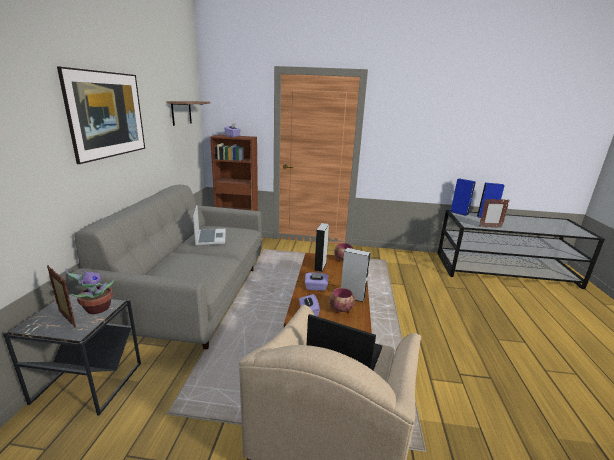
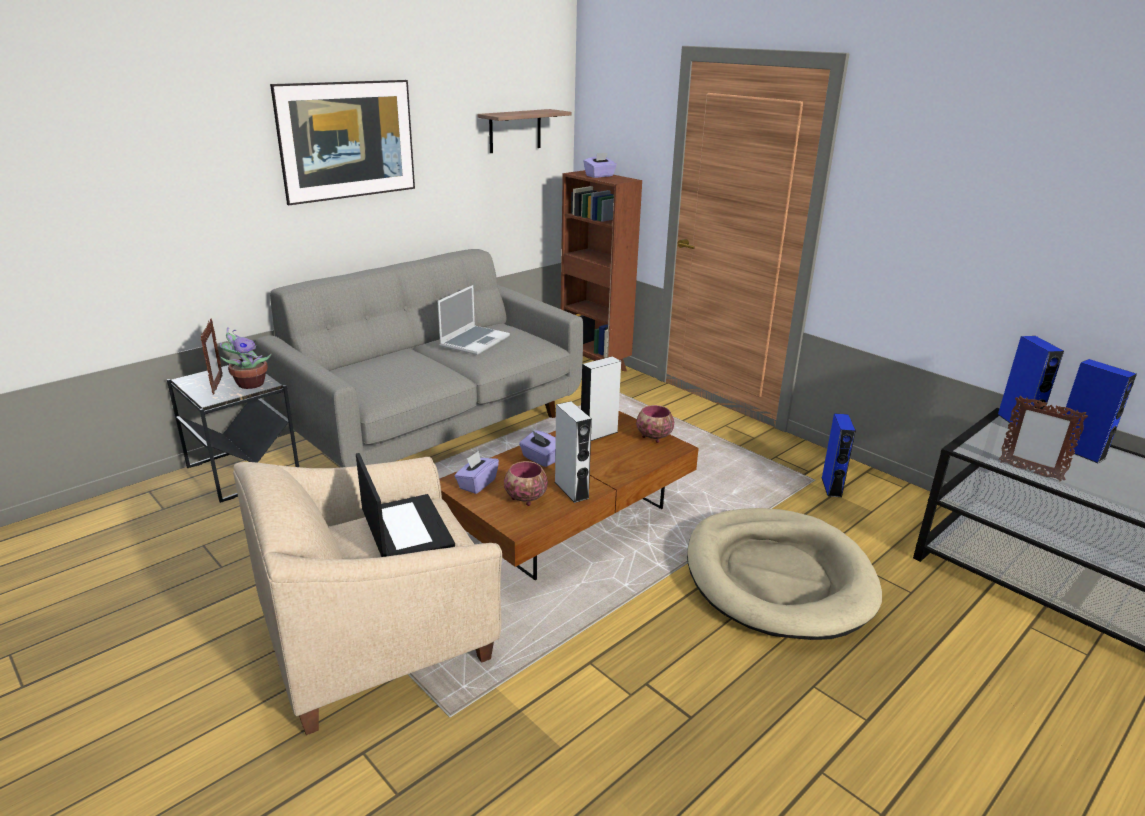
camera: 40 degrees right, 5 degrees up
none -> beige dog bed [687,508,882,640]
none -> blue speaker [821,413,856,497]

